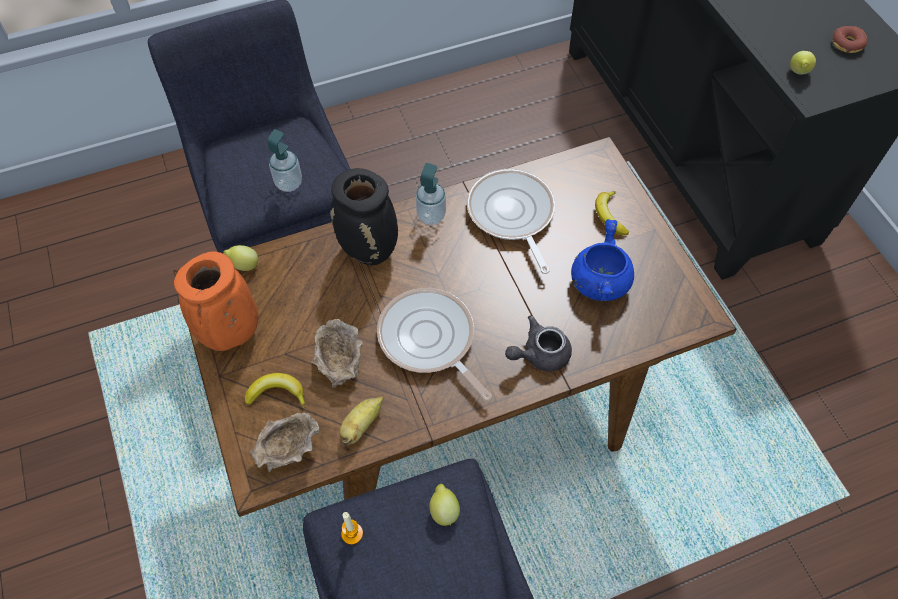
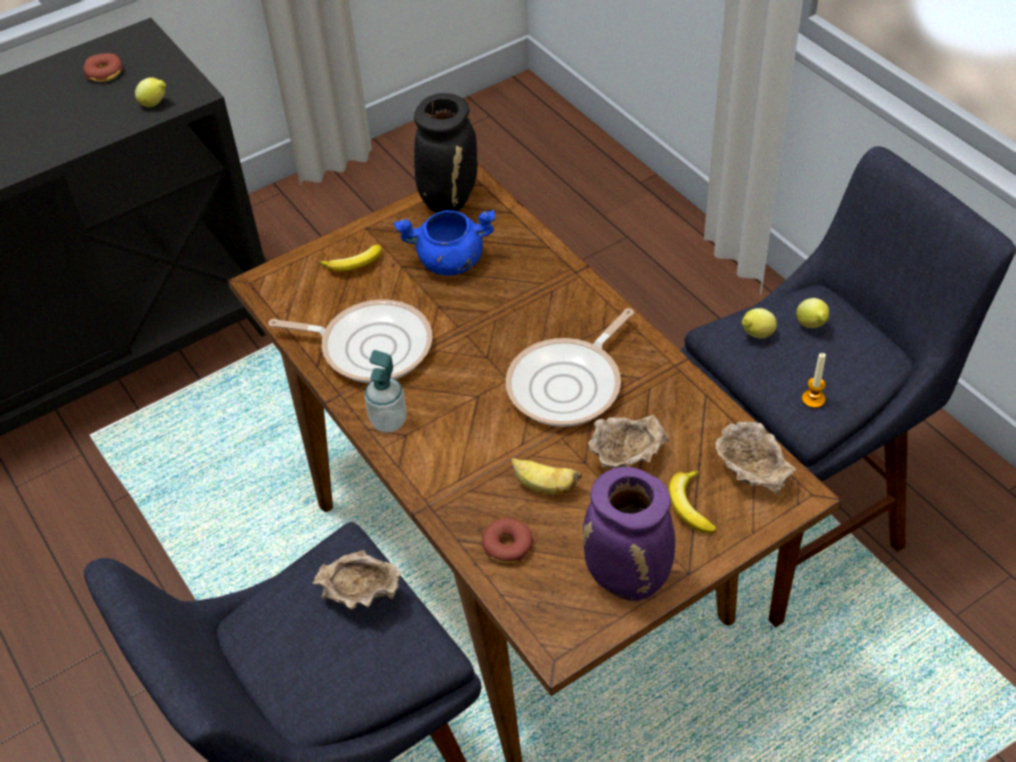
camera: 100 degrees left, 10 degrees down
orange vase [174,251,258,351] -> purple vase [583,467,675,601]
lemon [223,245,258,271] -> lemon moved to [796,298,829,328]
soap dispenser [267,129,302,192] -> beige bowl [312,550,401,609]
black vase [331,168,398,265] -> black vase moved to [414,93,477,213]
banana [339,396,384,446] -> banana moved to [511,458,582,495]
frying pan [467,169,555,274] -> frying pan turned 135 degrees counterclockwise [268,299,433,383]
grey teapot [505,315,572,372] -> none
none -> donut [482,518,533,563]

